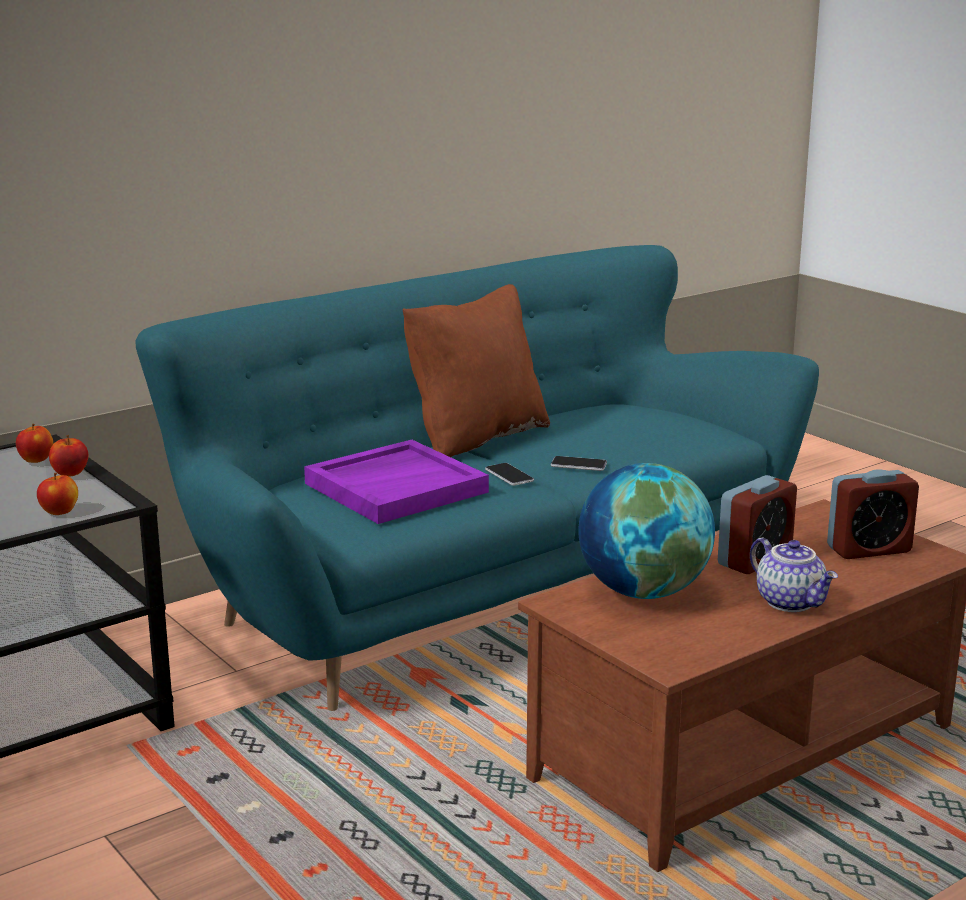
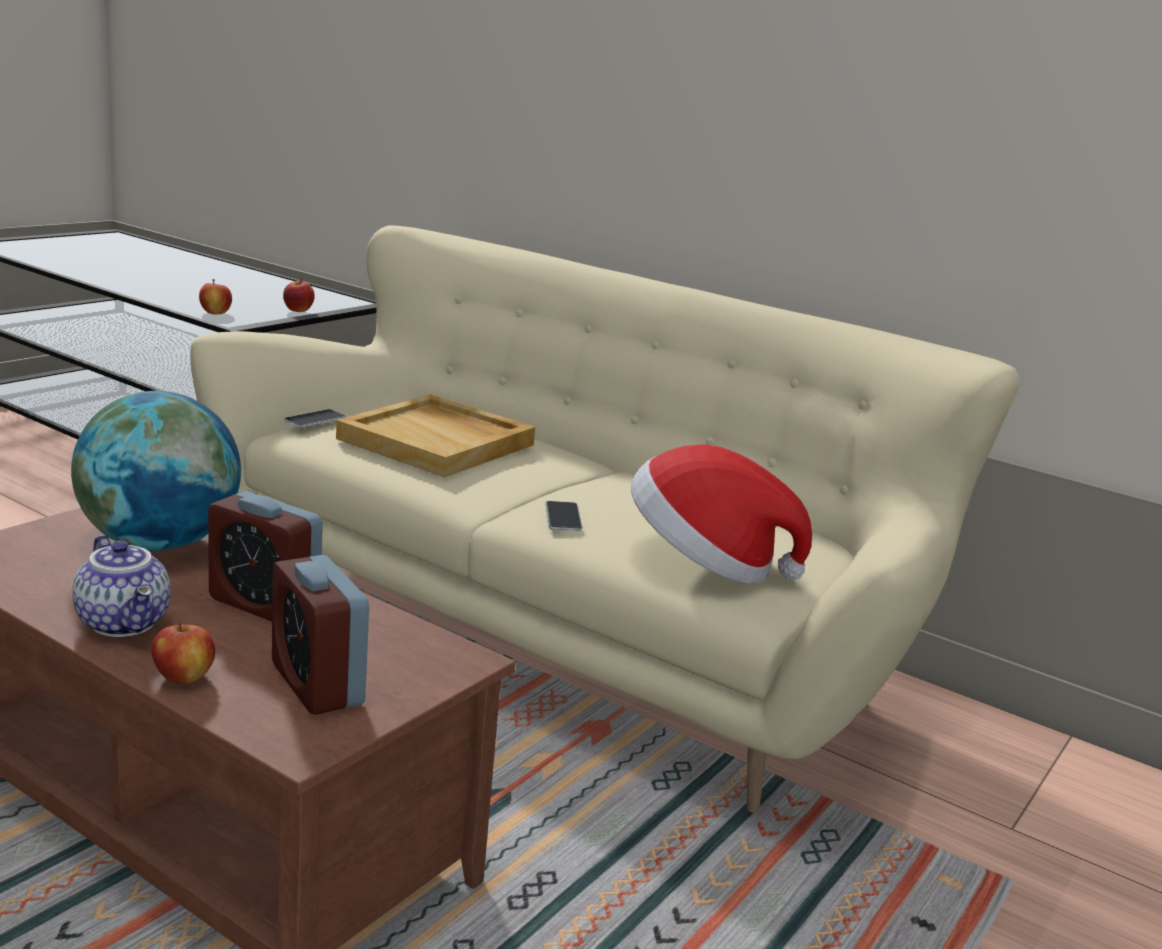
camera: 70 degrees right, 0 degrees up
apple [16,424,53,463] -> apple moved to [152,621,215,684]
turquoise sofa [135,245,819,711] -> beige sofa [190,226,1020,813]
purple tray [304,440,489,524] -> beige tray [336,394,535,477]
brown pillow [403,284,550,457] -> none
phone [485,463,534,486] -> phone moved to [284,409,346,428]
teapot [750,537,838,612] -> teapot turned 75 degrees counterclockwise [72,535,171,637]
none -> hat [631,444,812,584]

